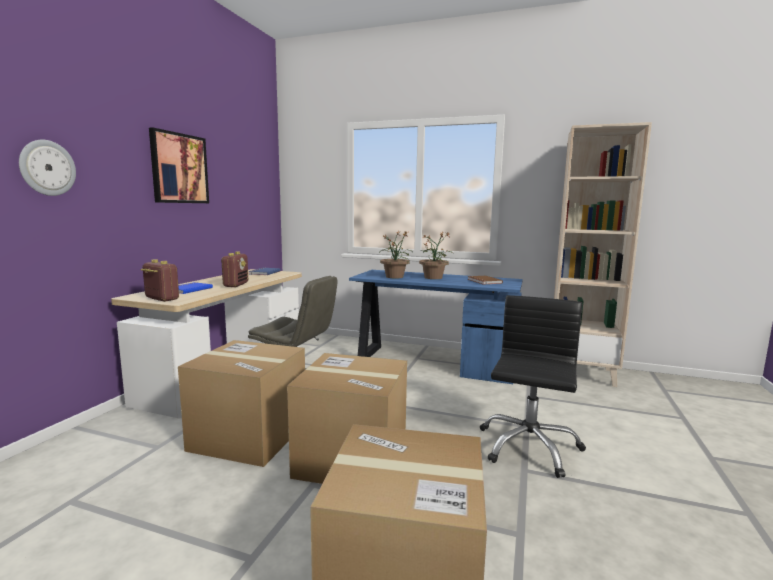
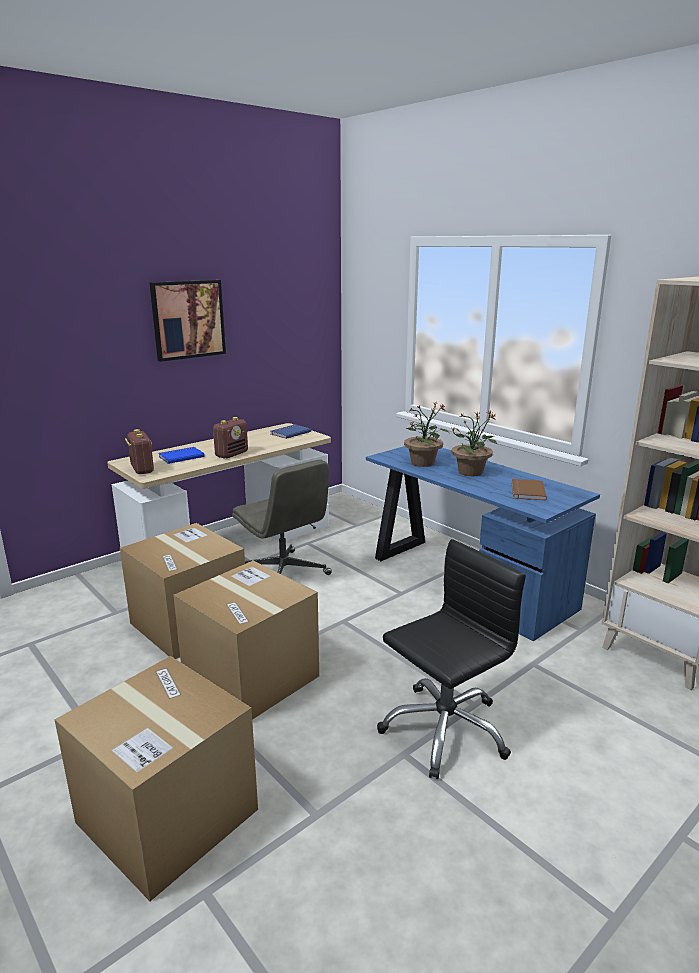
camera: 30 degrees right, 10 degrees up
wall clock [19,140,76,196] -> none

